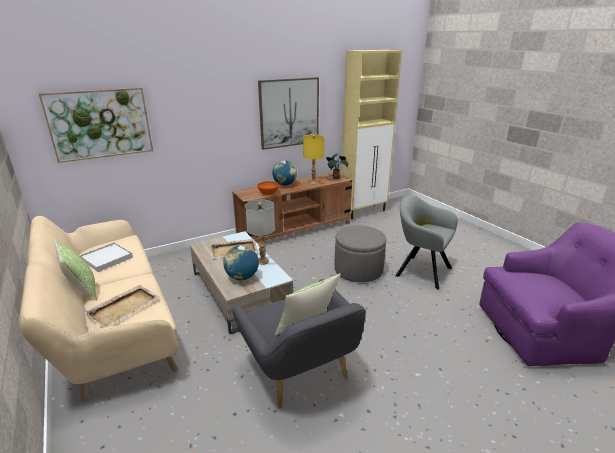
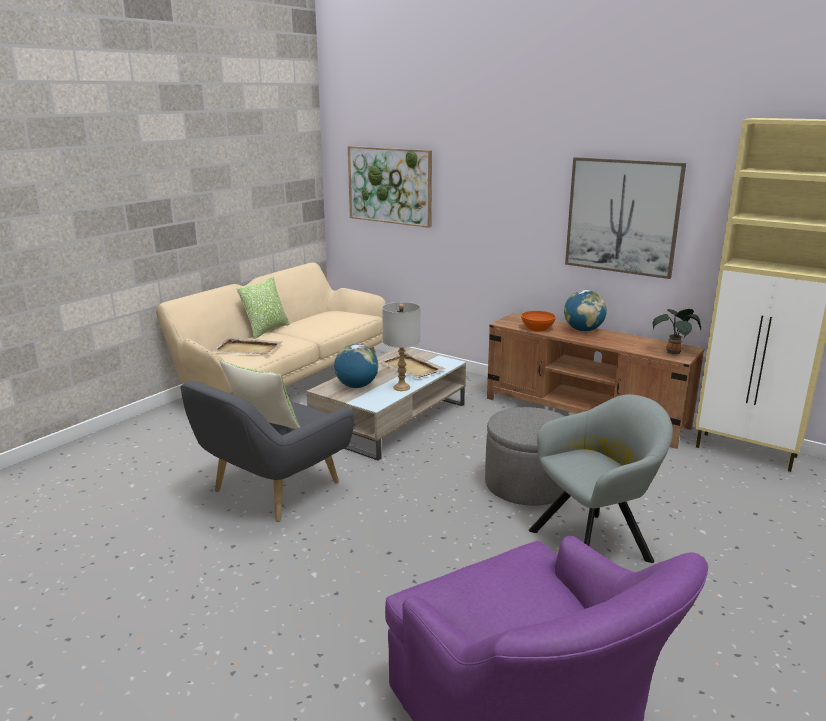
camera: 65 degrees right, 5 degrees down
white tray [80,242,133,272] -> none
yellow table lamp [303,134,324,185] -> none
grey armchair [395,195,458,290] -> grey armchair turned 60 degrees clockwise [529,394,673,563]

